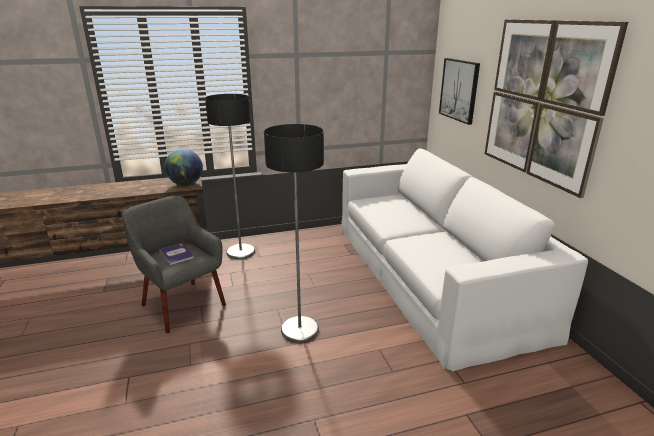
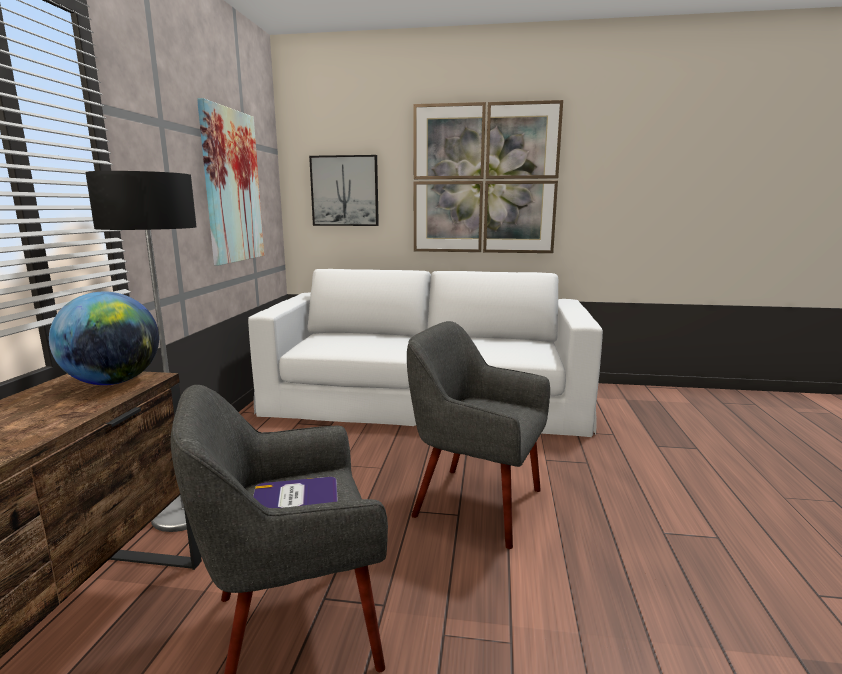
camera: 65 degrees left, 10 degrees down
floor lamp [264,124,324,343] -> grey armchair [407,321,550,549]
none -> picture [197,98,264,266]

